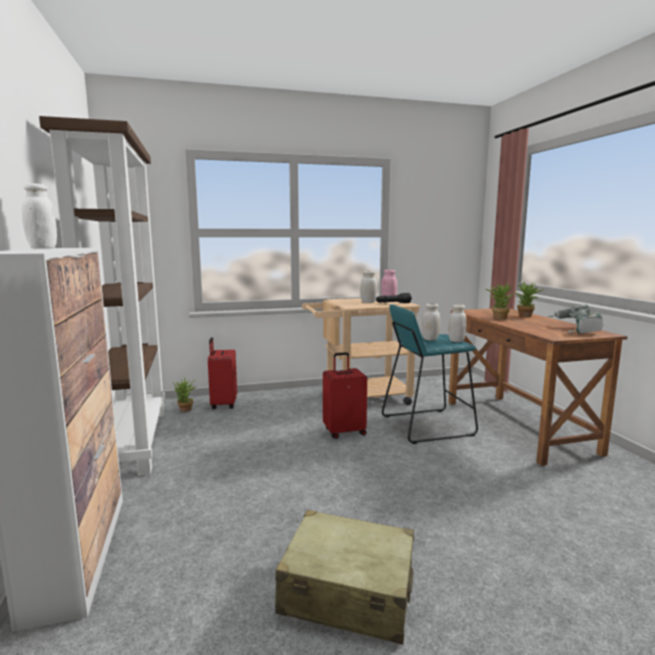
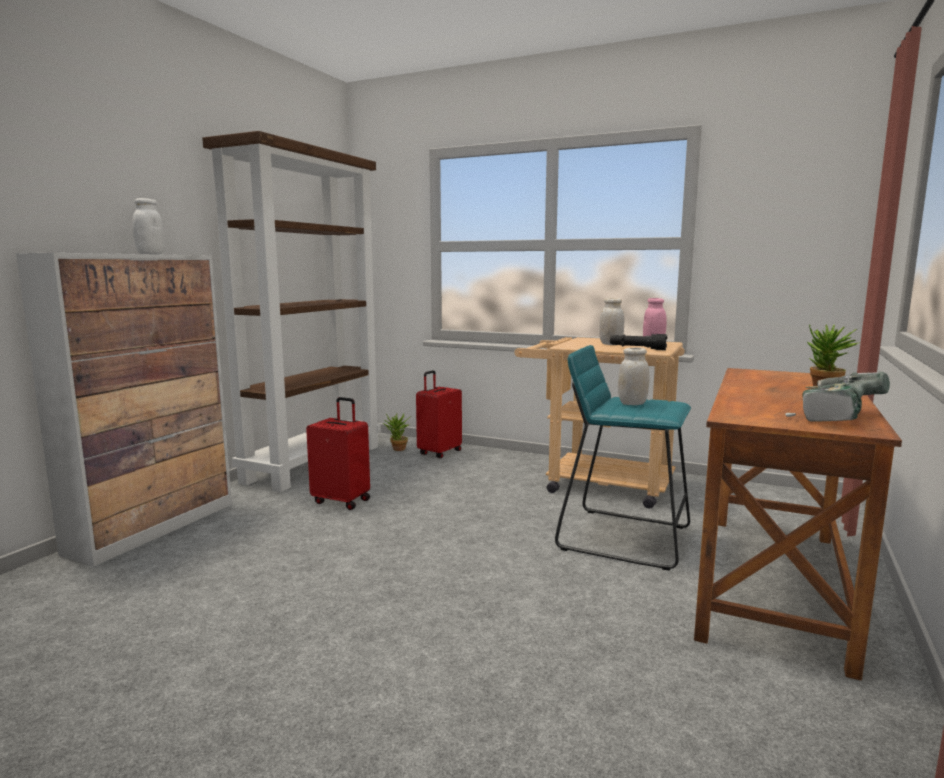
camera: 40 degrees right, 0 degrees up
beige suitcase [275,510,414,645] -> none
red suitcase [323,352,367,439] -> red suitcase moved to [306,397,370,510]
white jar [448,304,466,342] -> none
potted plant [486,282,515,319] -> none

